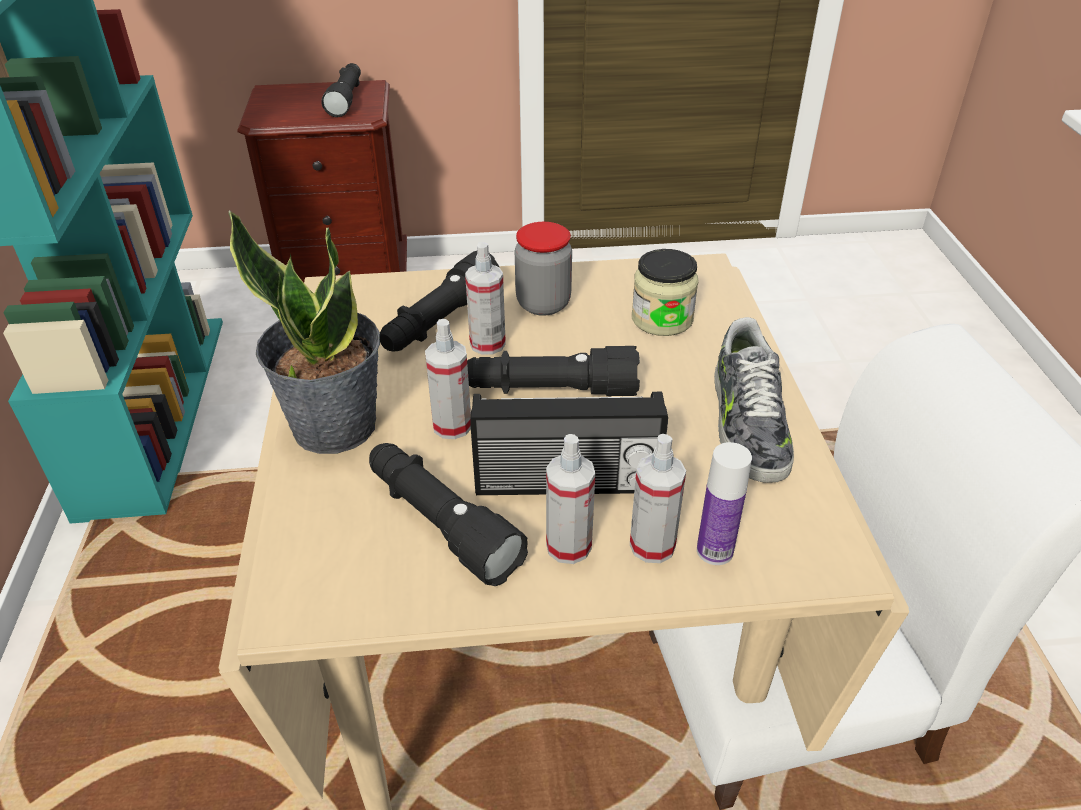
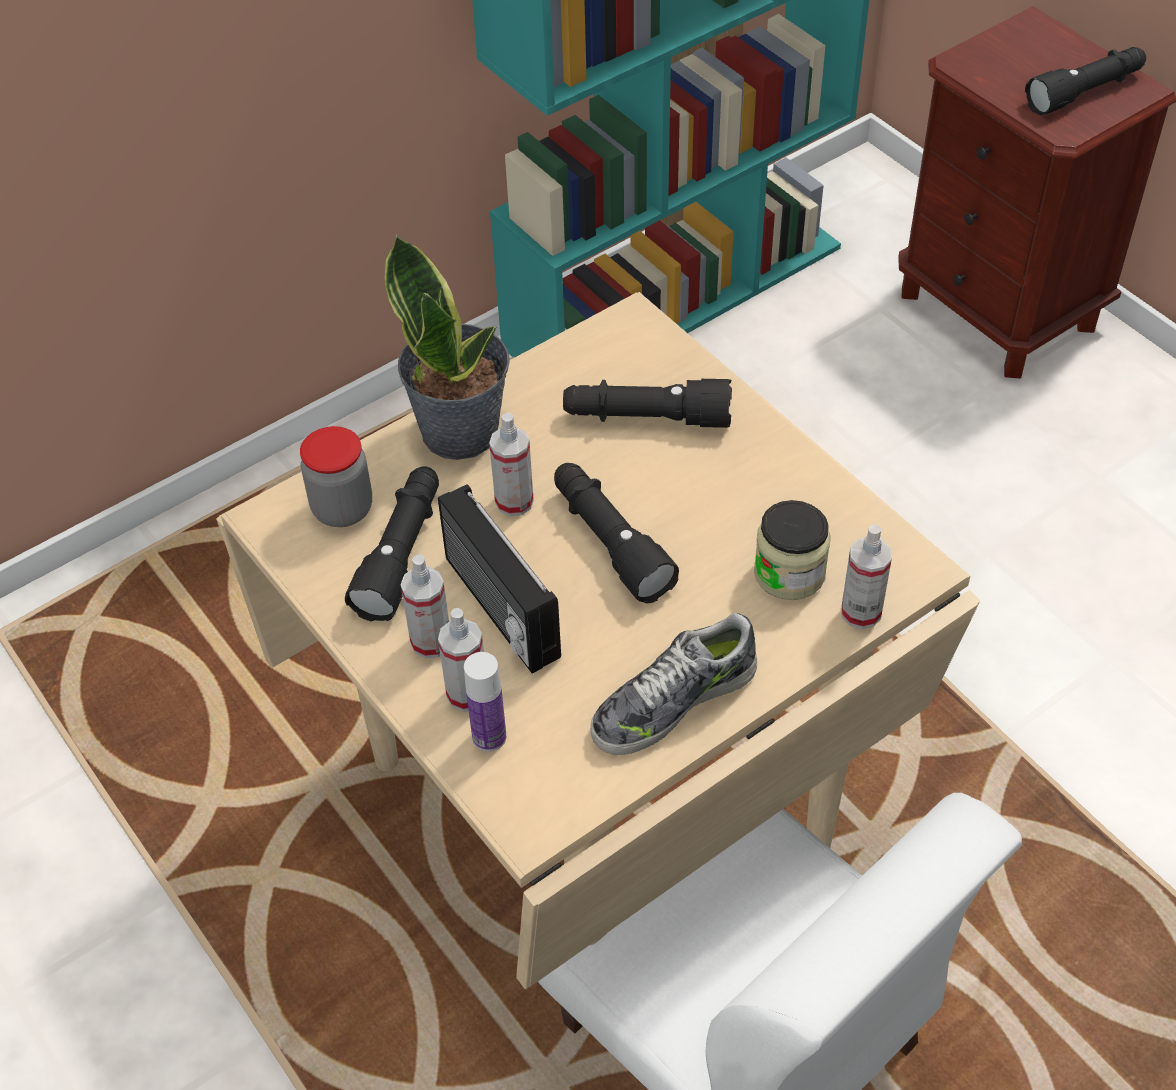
camera: 60 degrees right, 10 degrees up
spray bottle [465,242,506,355] -> spray bottle moved to [841,524,892,629]
jar [515,222,572,316] -> jar moved to [300,426,372,527]

